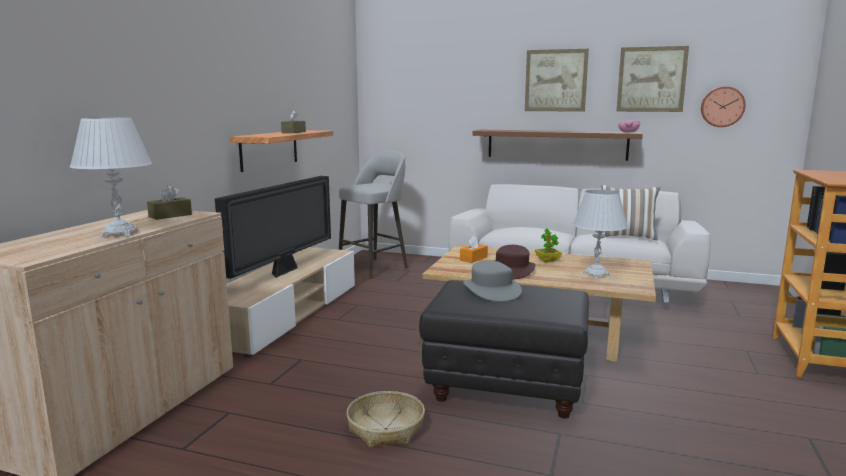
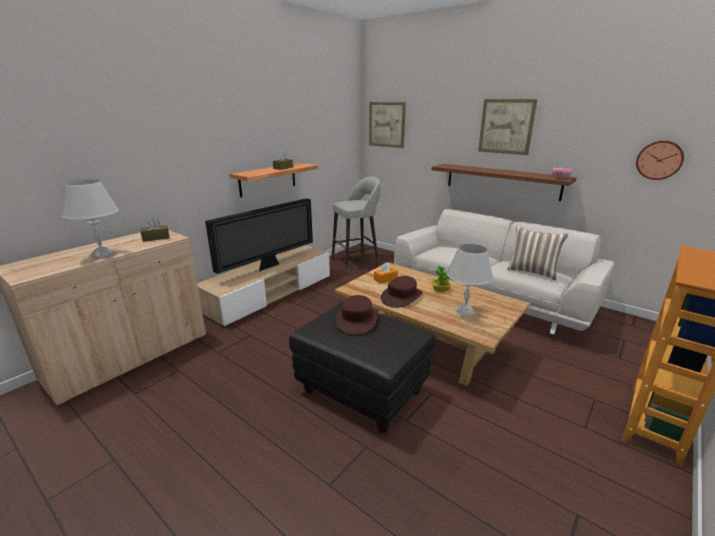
camera: 20 degrees right, 10 degrees up
basket [347,391,425,448] -> none
grey hat [463,260,522,302] -> brown hat [336,295,378,335]
picture [616,46,689,112] -> picture moved to [369,102,406,148]

